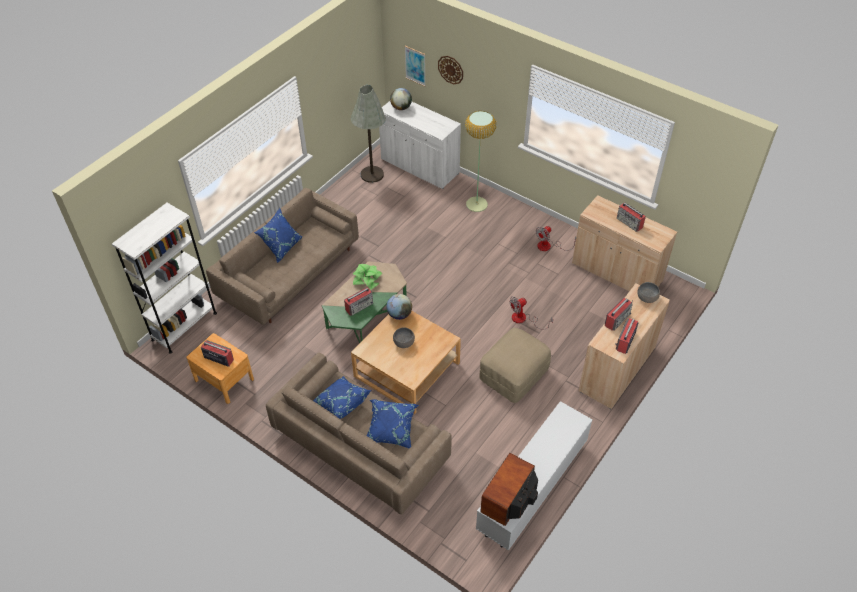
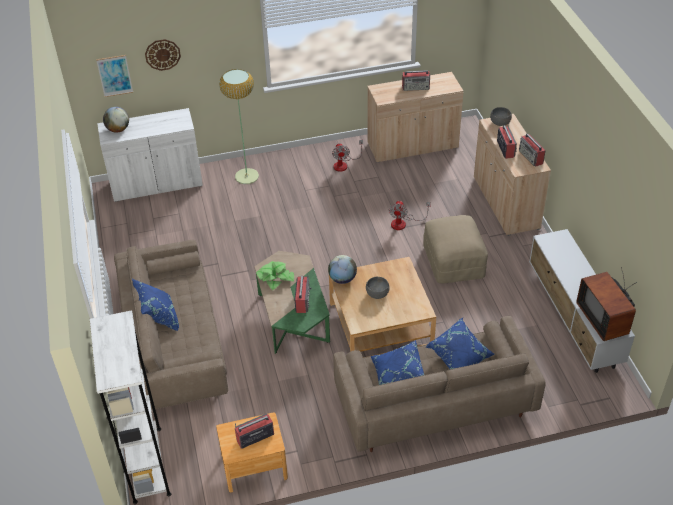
camera: 50 degrees left, 5 degrees down
grey floor lamp [351,85,386,183] -> none

